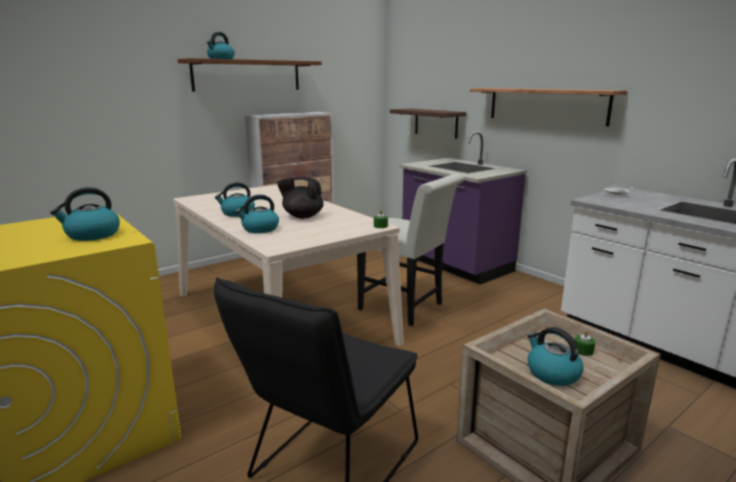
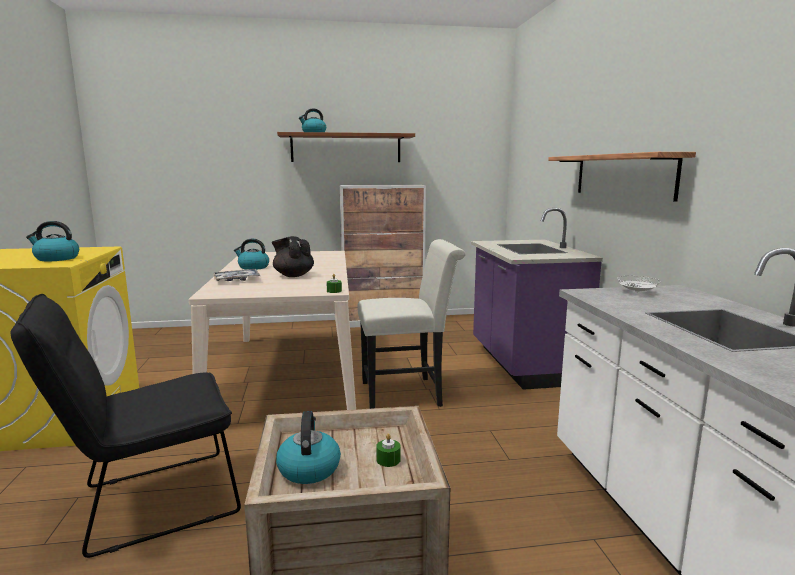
camera: 30 degrees right, 5 degrees down
kettle [235,195,279,233] -> tray [213,269,260,281]
white chair [357,174,464,326] -> white chair turned 75 degrees counterclockwise [357,239,466,409]
shelf [390,108,466,139] -> none

